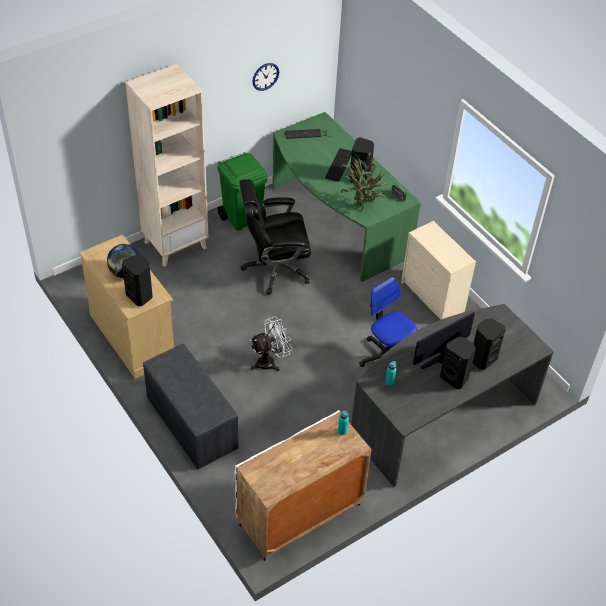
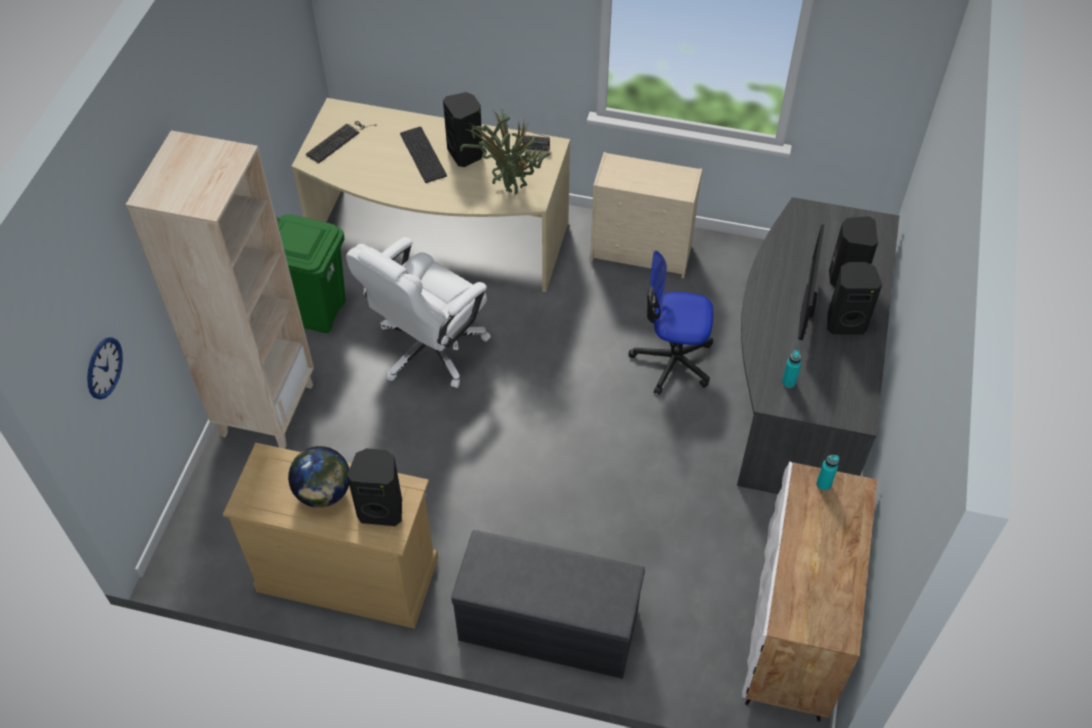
camera: 40 degrees left, 5 degrees up
black office chair [239,179,311,295] -> white office chair [346,237,491,388]
white fan [250,316,292,371] -> none
wall clock [252,63,279,91] -> wall clock moved to [87,337,123,400]
green desk [272,112,421,282] -> beige desk [292,98,570,292]

